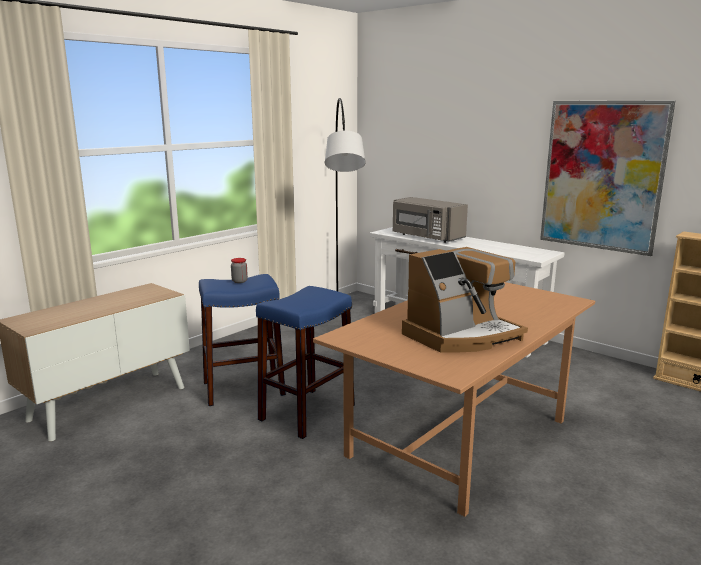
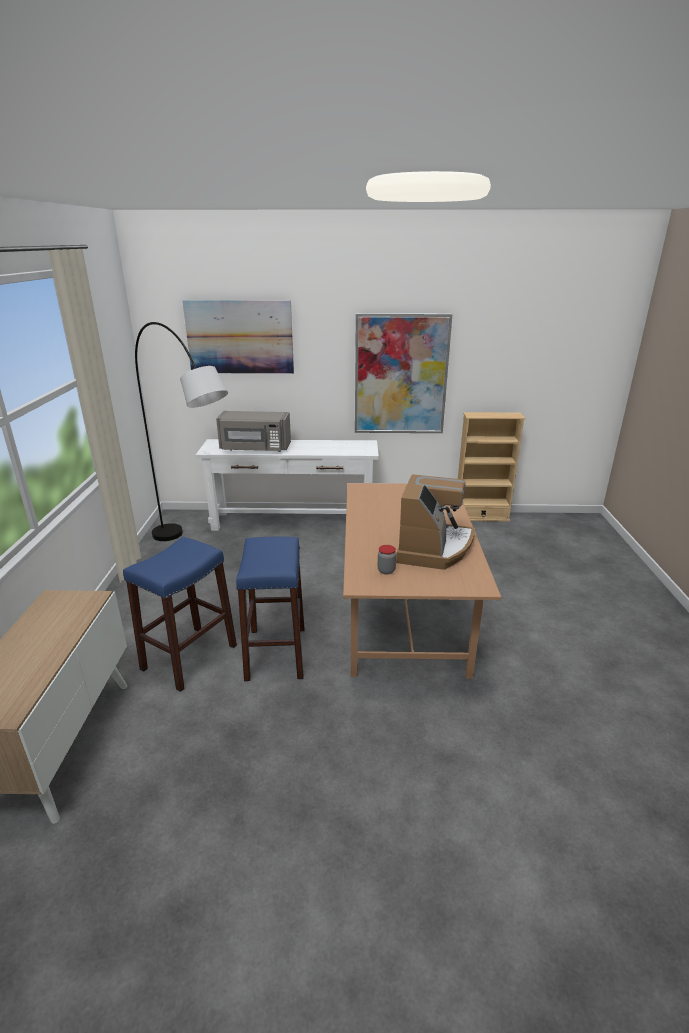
camera: 40 degrees left, 10 degrees up
jar [231,258,248,283] -> jar moved to [378,545,396,574]
none -> picture [183,300,294,374]

